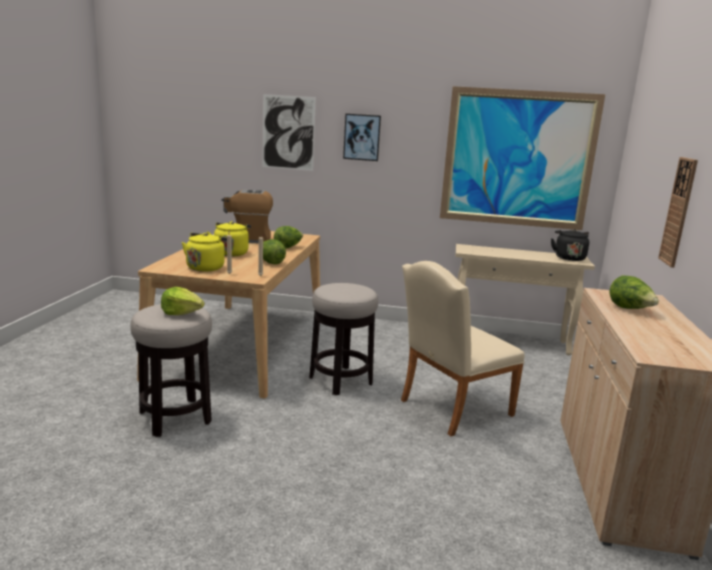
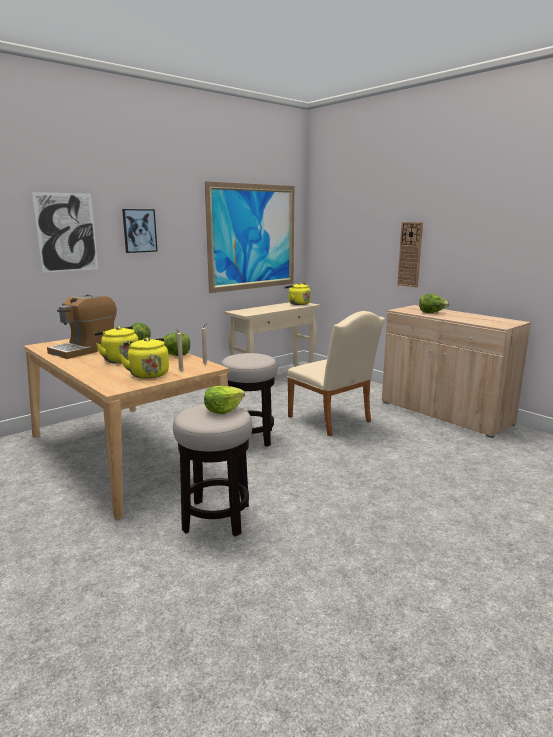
camera: 50 degrees left, 0 degrees up
beige chair [401,261,524,436] -> beige chair turned 45 degrees counterclockwise [287,311,385,436]
black kettle [551,229,589,261] -> yellow kettle [284,283,311,305]

